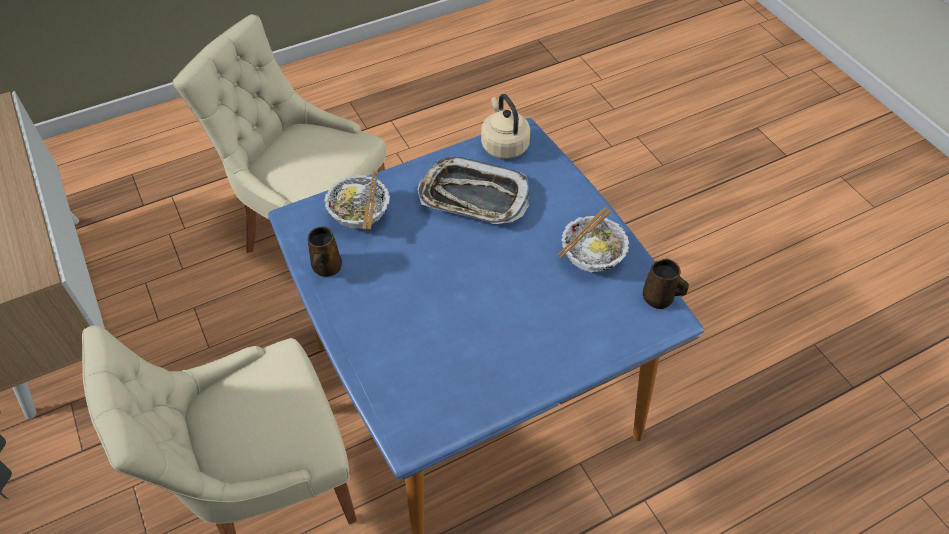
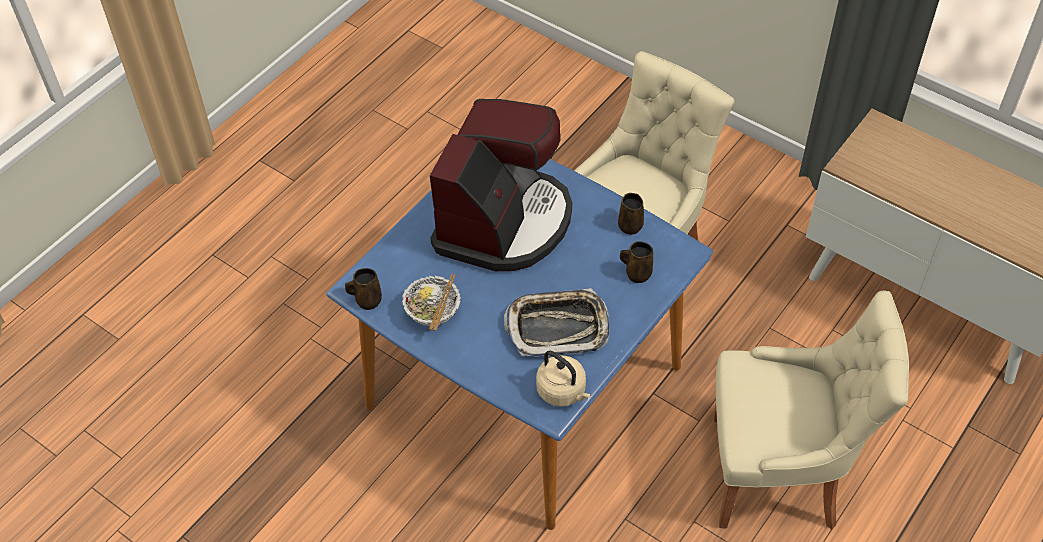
camera: 155 degrees right, 0 degrees up
bowl [324,170,390,230] -> brown mug [620,241,653,283]
none -> coffee machine [430,99,572,271]

